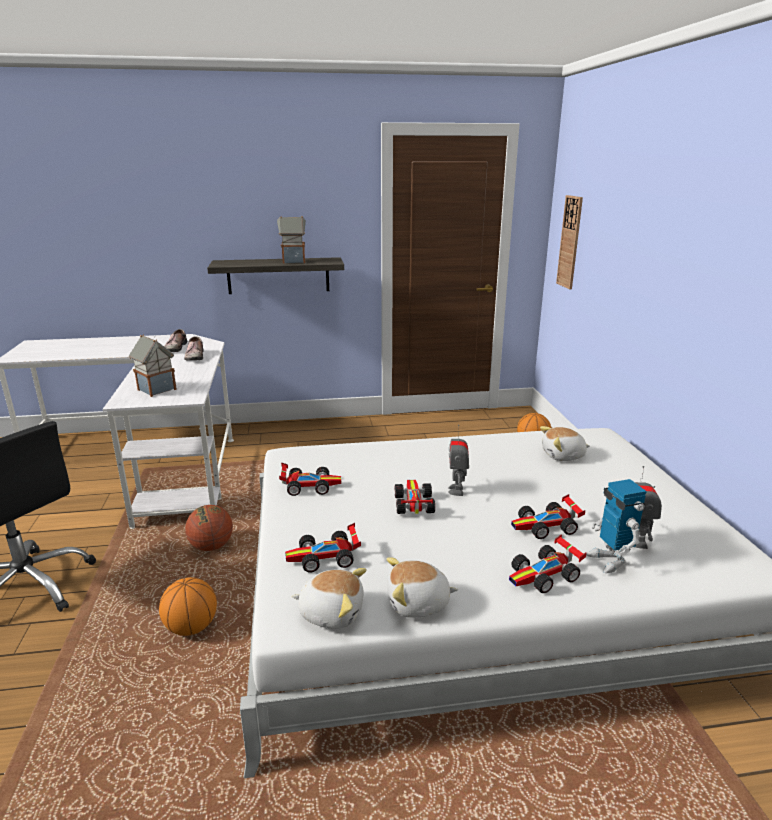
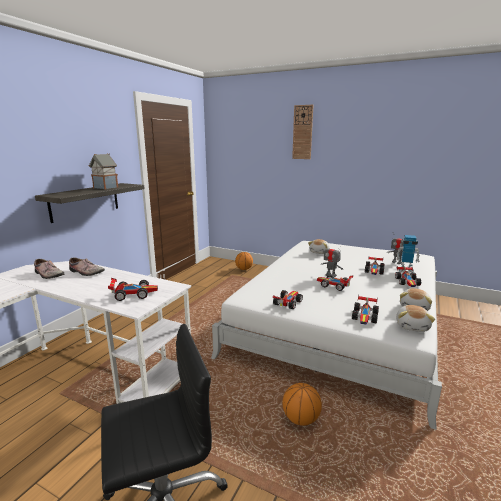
camera: 55 degrees left, 5 degrees down
toy house [129,335,177,397] -> toy car [108,278,158,301]
basketball [185,505,233,551] -> none
plush toy [292,568,367,629] -> plush toy turned 150 degrees clockwise [396,305,435,332]
wall clock [556,195,583,290] -> wall clock moved to [292,105,313,159]

